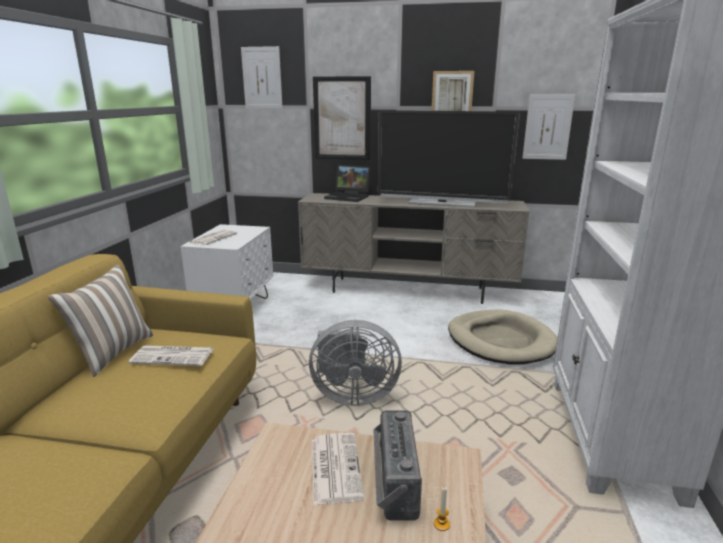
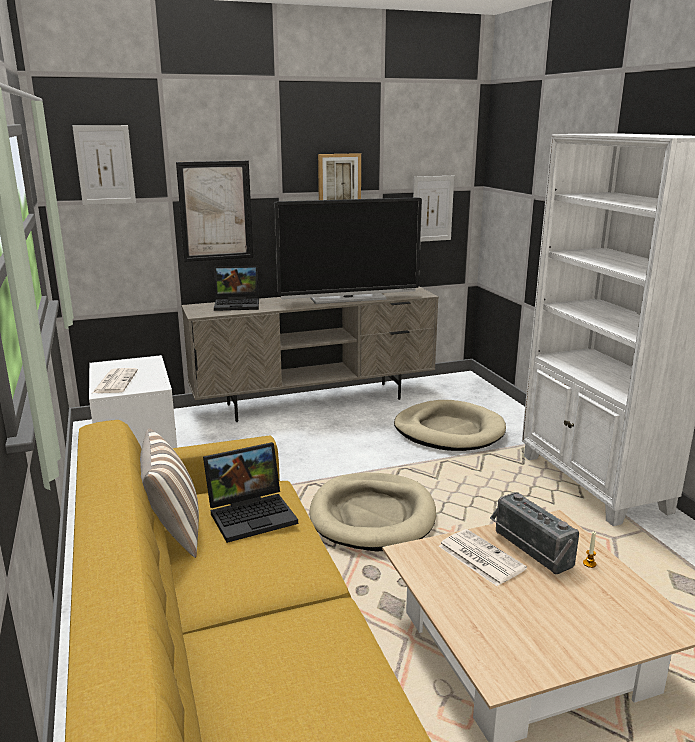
camera: 30 degrees left, 0 degrees up
newspaper [129,345,213,366] -> laptop [203,442,298,543]
grey fan [309,320,402,406] -> beige dog bed [309,473,436,552]

